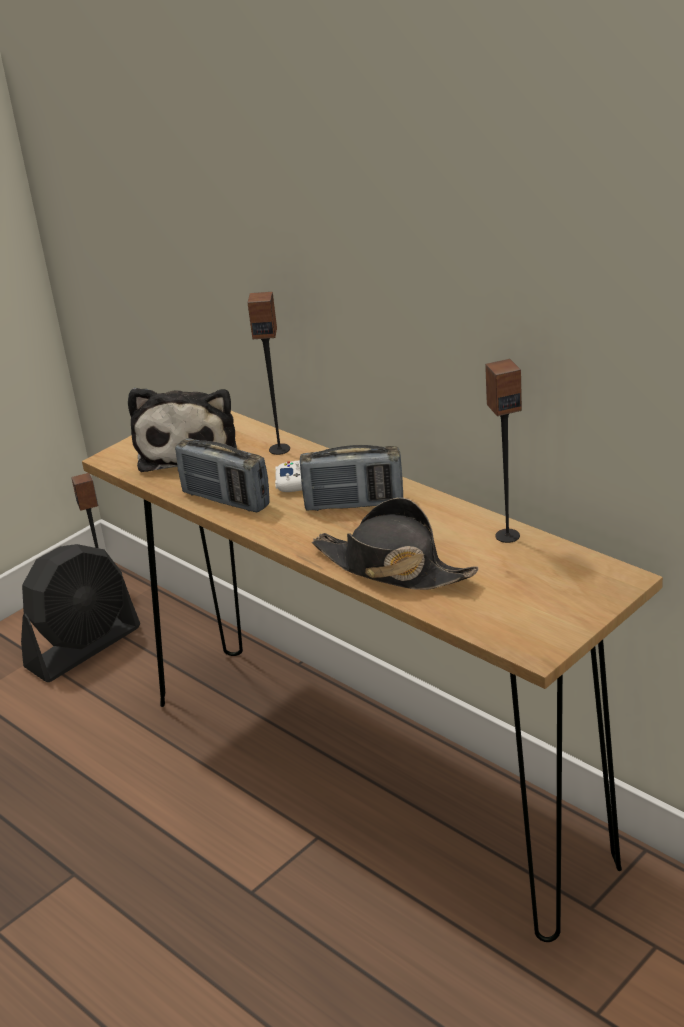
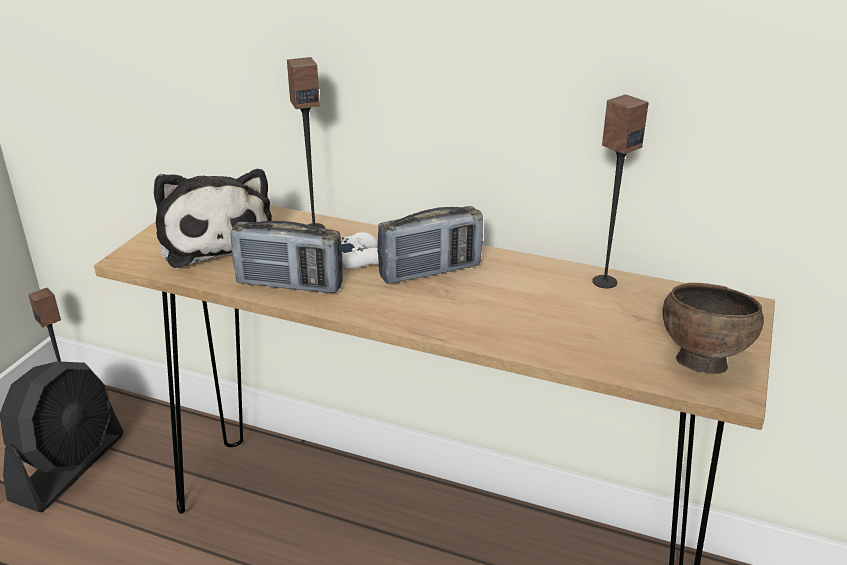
camera: 25 degrees left, 0 degrees up
black hat [312,498,479,590] -> none
none -> brown bowl [662,283,764,374]

